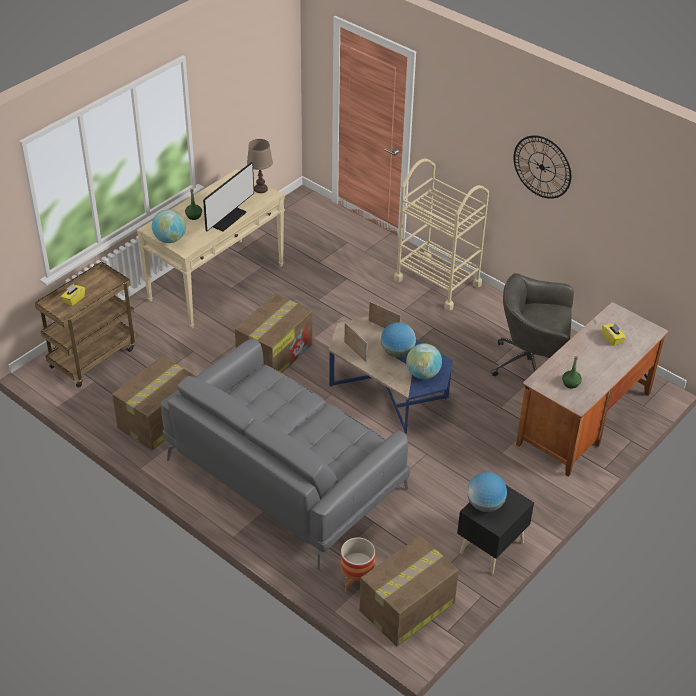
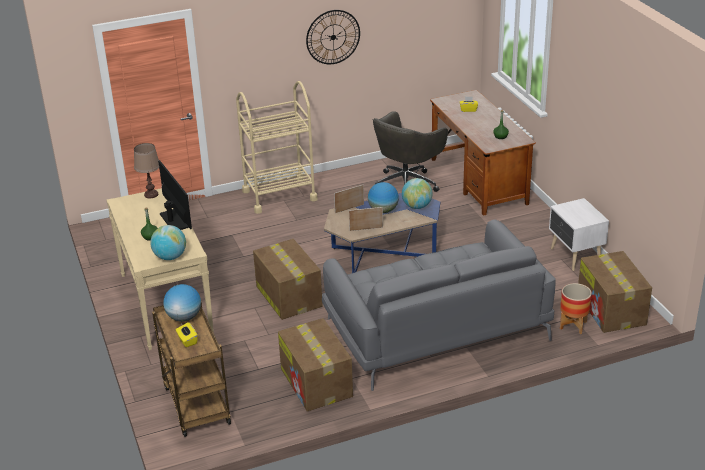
camera: 60 degrees left, 10 degrees down
black nightstand [457,484,534,575] -> white nightstand [549,198,609,271]
globe [467,472,507,512] -> globe moved to [163,284,201,322]

